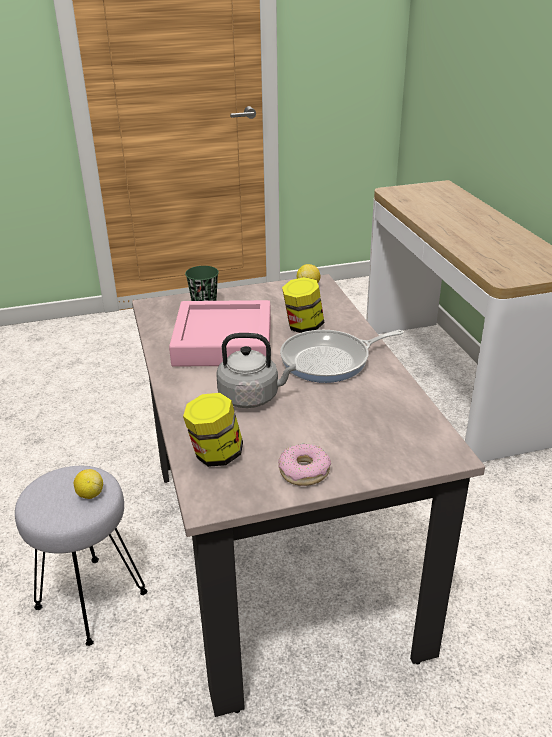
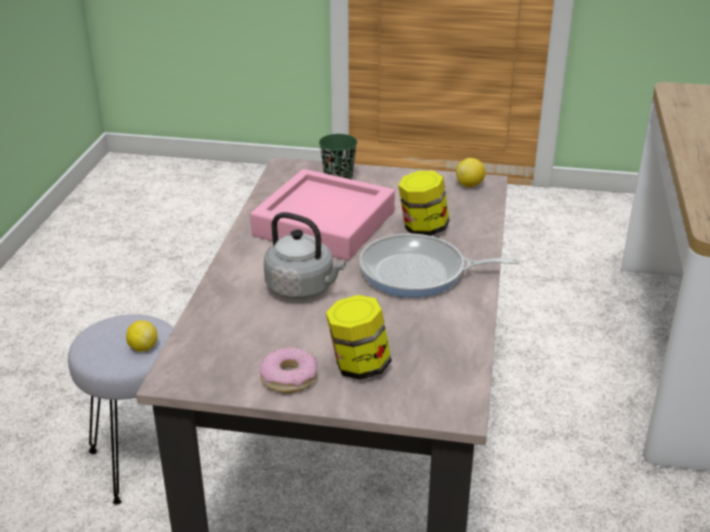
camera: 25 degrees right, 0 degrees up
jar [183,393,243,467] -> jar moved to [326,295,392,380]

